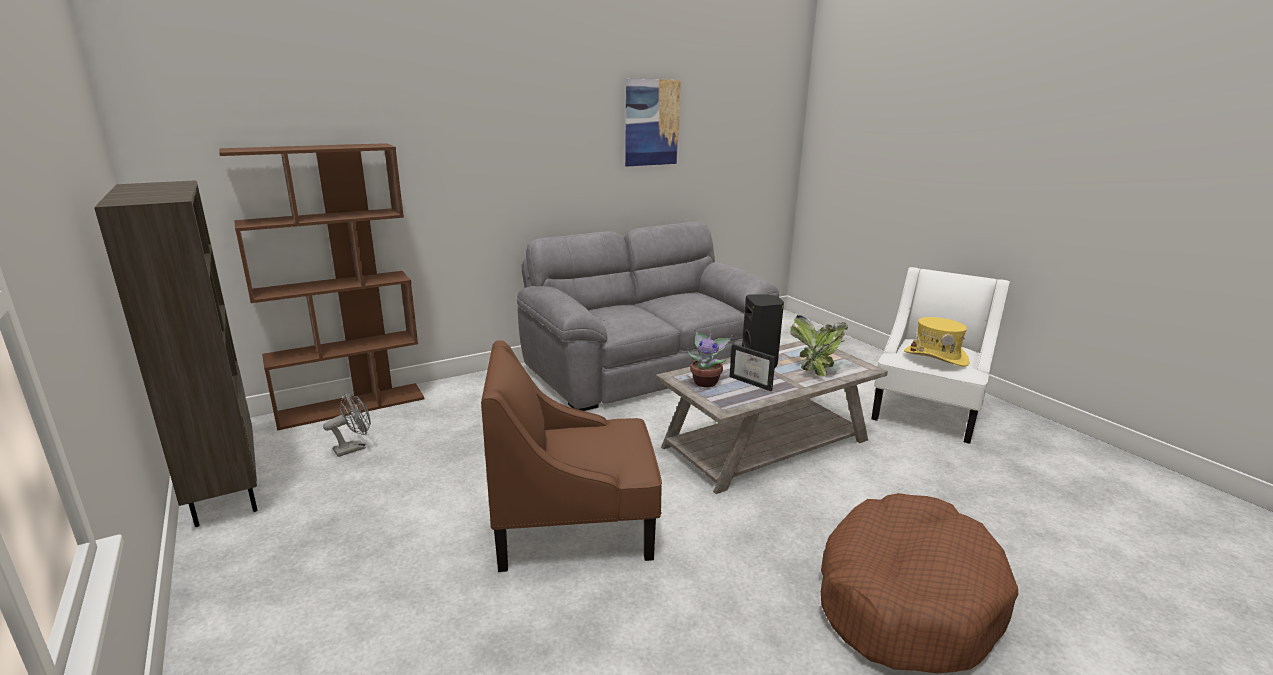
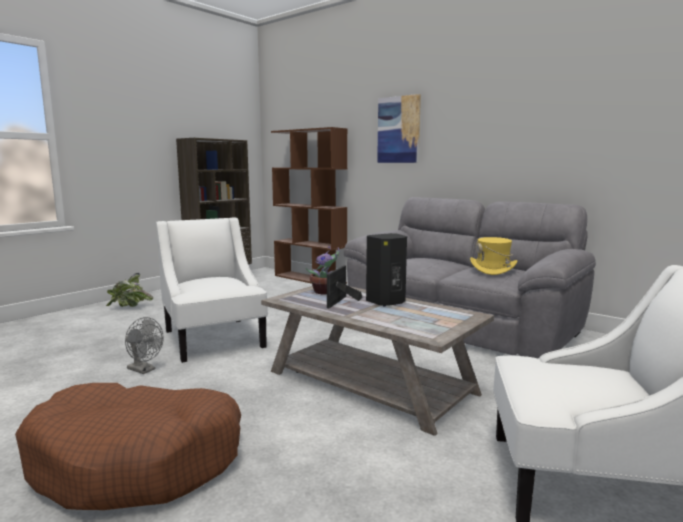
camera: 70 degrees right, 10 degrees down
grey fan [323,393,371,457] -> grey fan moved to [125,317,163,374]
brown armchair [481,340,662,572] -> white armchair [156,218,268,363]
picture [625,79,681,166] -> picture moved to [377,94,421,163]
potted plant [790,315,848,376] -> potted plant moved to [106,273,153,307]
yellow hat [904,317,970,366] -> yellow hat moved to [470,237,517,275]

